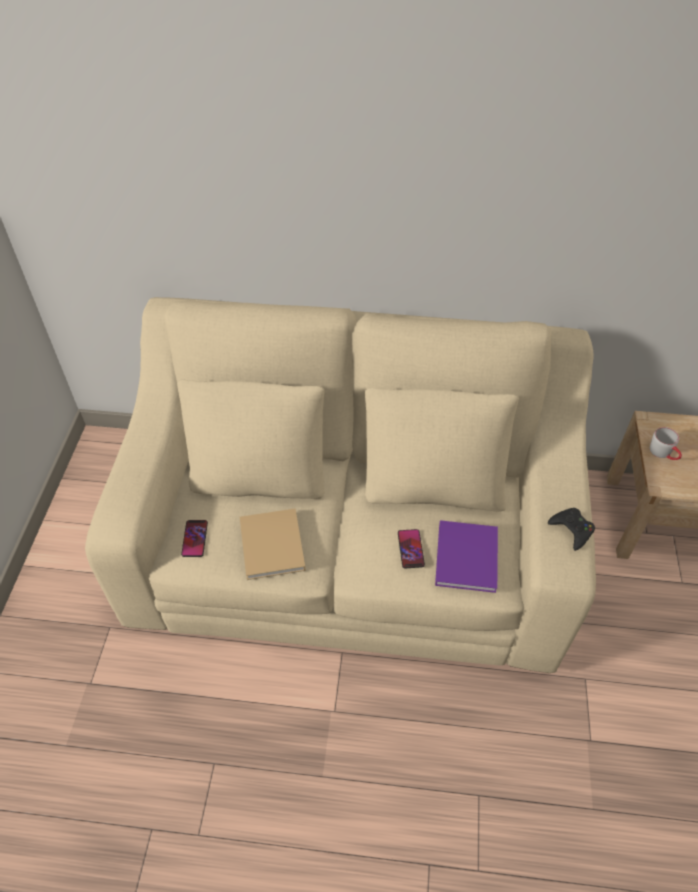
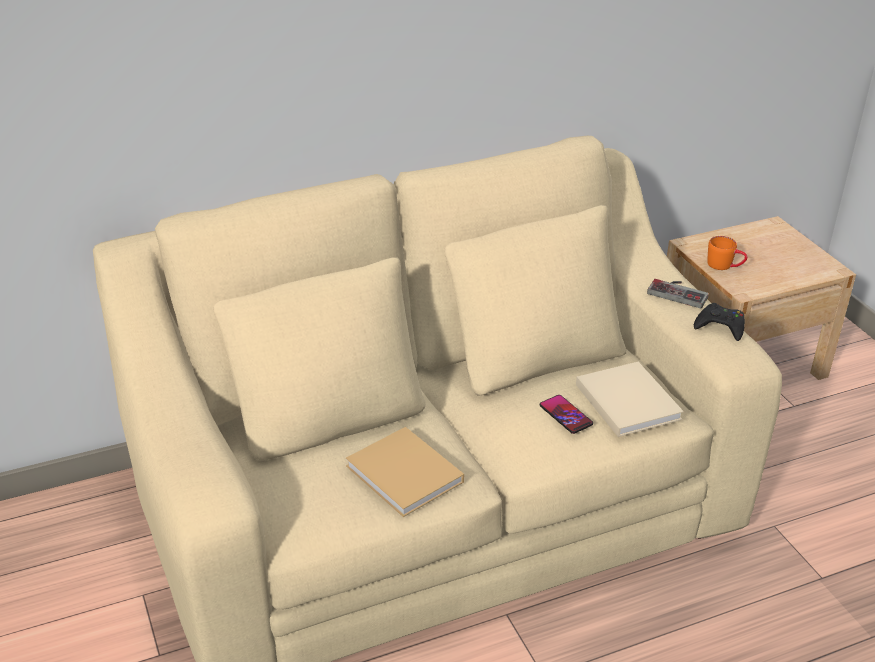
camera: 30 degrees left, 15 degrees down
phone [181,520,208,557] -> none
purple book [435,520,498,593] -> beige book [576,362,684,437]
grey mug [650,427,682,460] -> orange mug [707,236,747,270]
none -> game controller [647,279,709,308]

